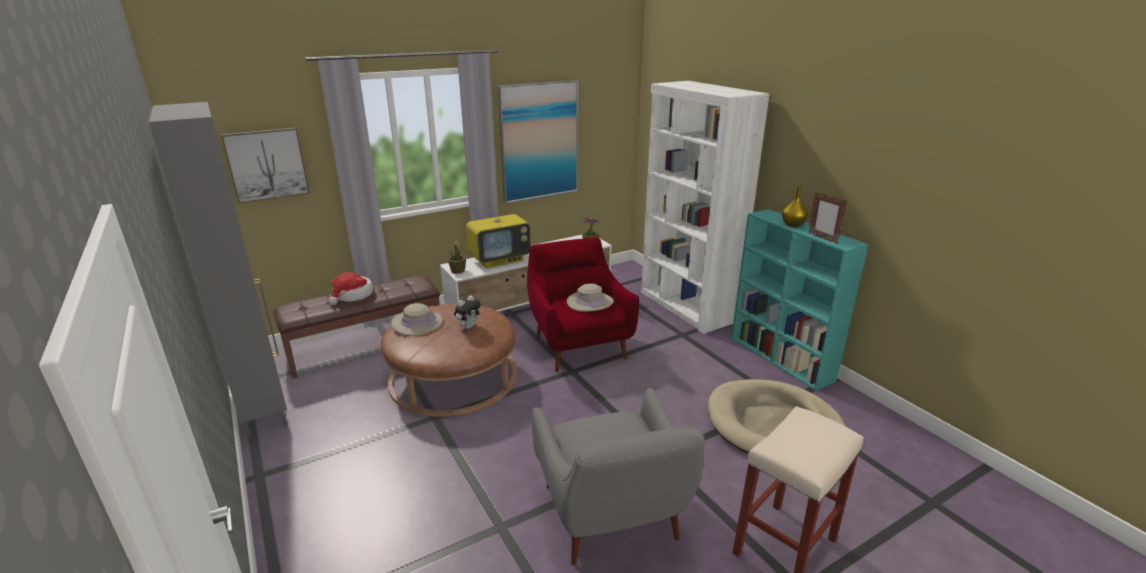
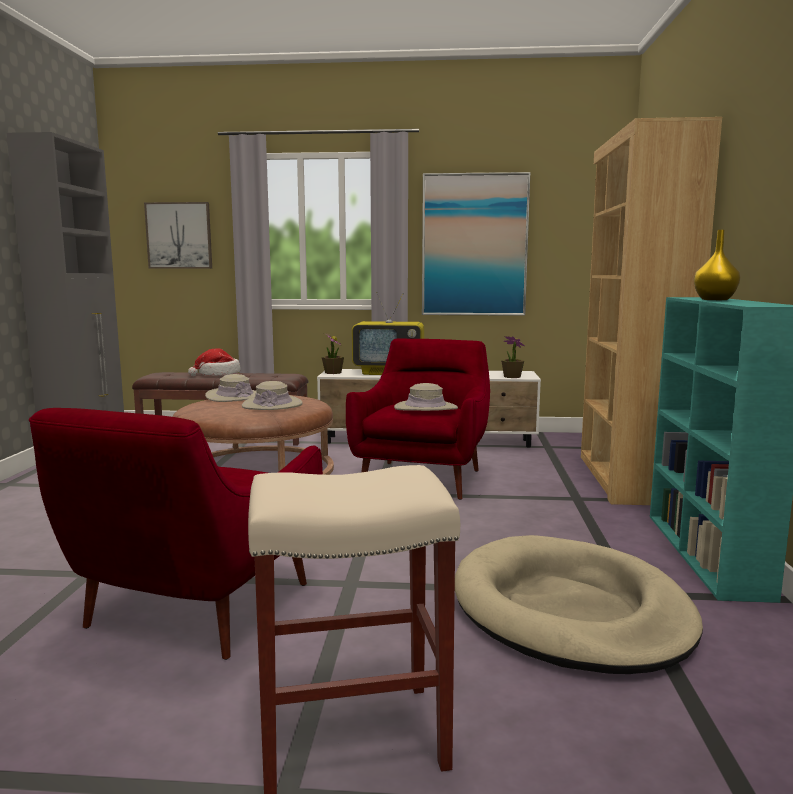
camera: 35 degrees right, 15 degrees down
plush toy [454,296,481,329] -> beige hat [242,381,303,410]
grey armchair [532,388,705,565] -> red armchair [29,408,323,660]
white bookcase [641,81,769,334] -> brown bookcase [581,117,722,505]
picture frame [808,192,847,244] -> none

